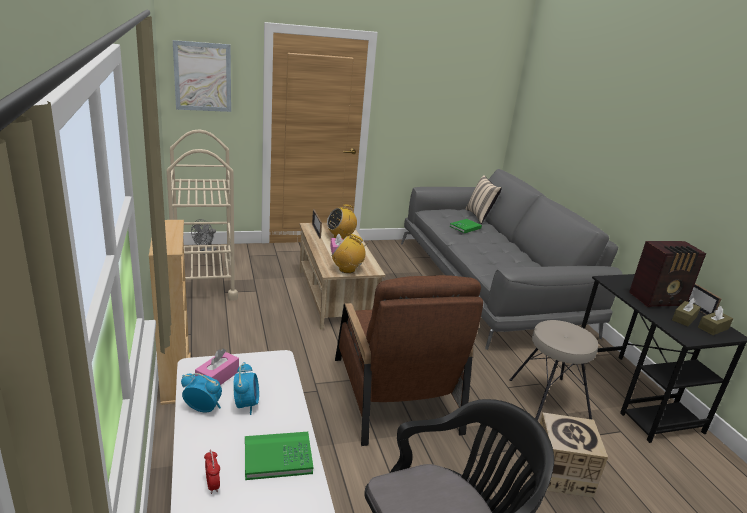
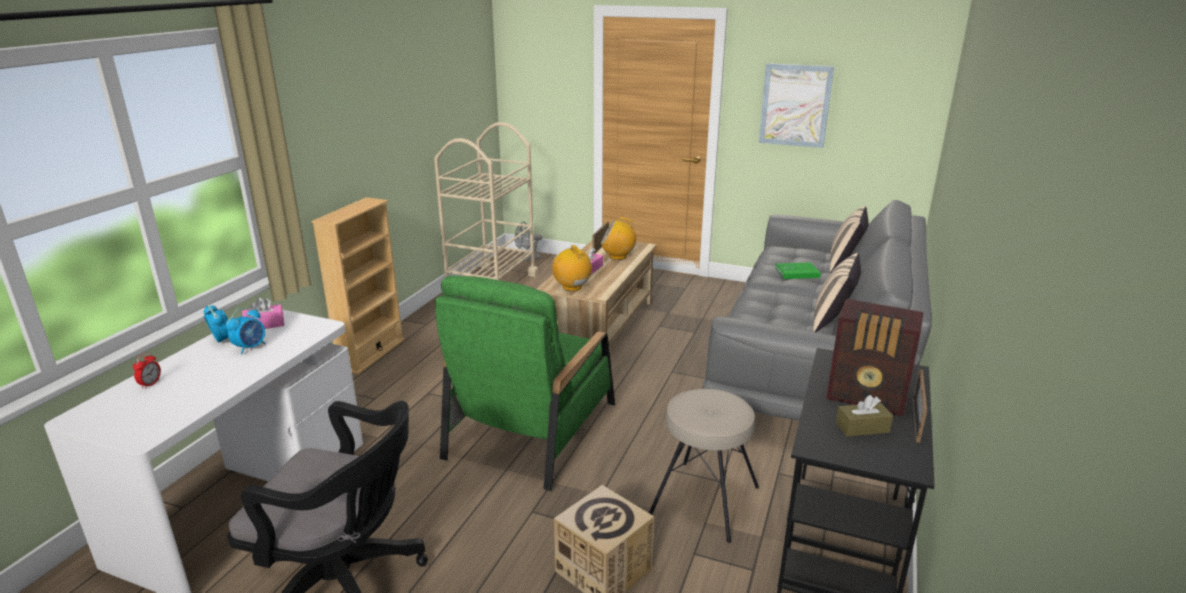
camera: 40 degrees right, 0 degrees up
picture [173,40,231,112] -> picture moved to [759,63,834,148]
green book [245,432,313,480] -> none
brown armchair [335,275,483,446] -> green armchair [435,276,615,491]
brown tissue box [698,306,733,335] -> none
none -> beige pillow [813,253,861,332]

